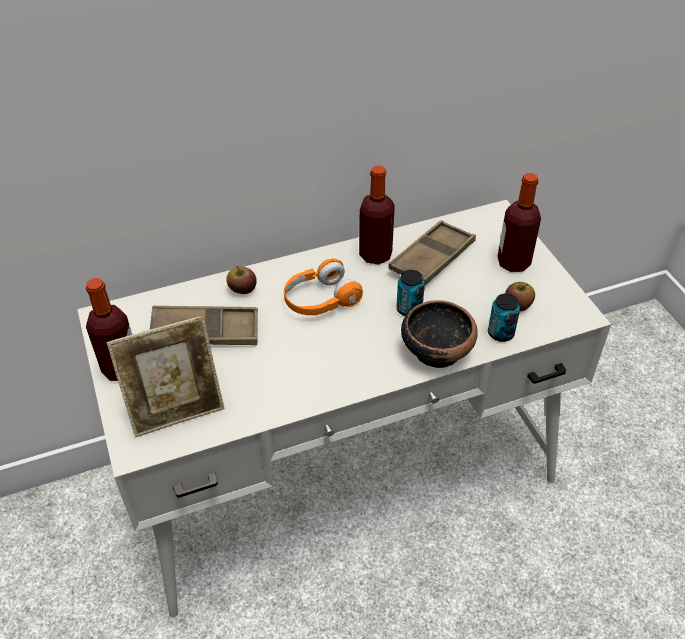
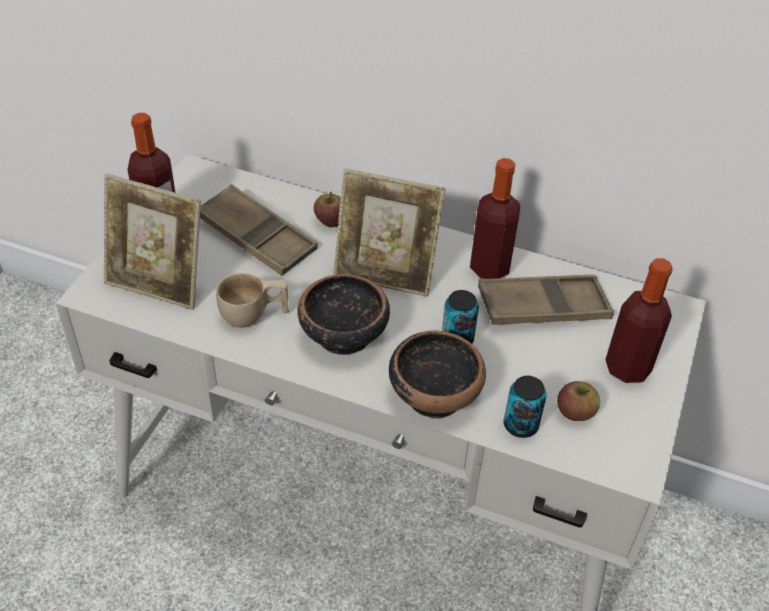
camera: 40 degrees right, 0 degrees up
orange headphones [284,258,363,315] -> picture frame [333,169,446,297]
none -> beige cup [216,273,289,328]
none -> bowl [297,274,390,355]

